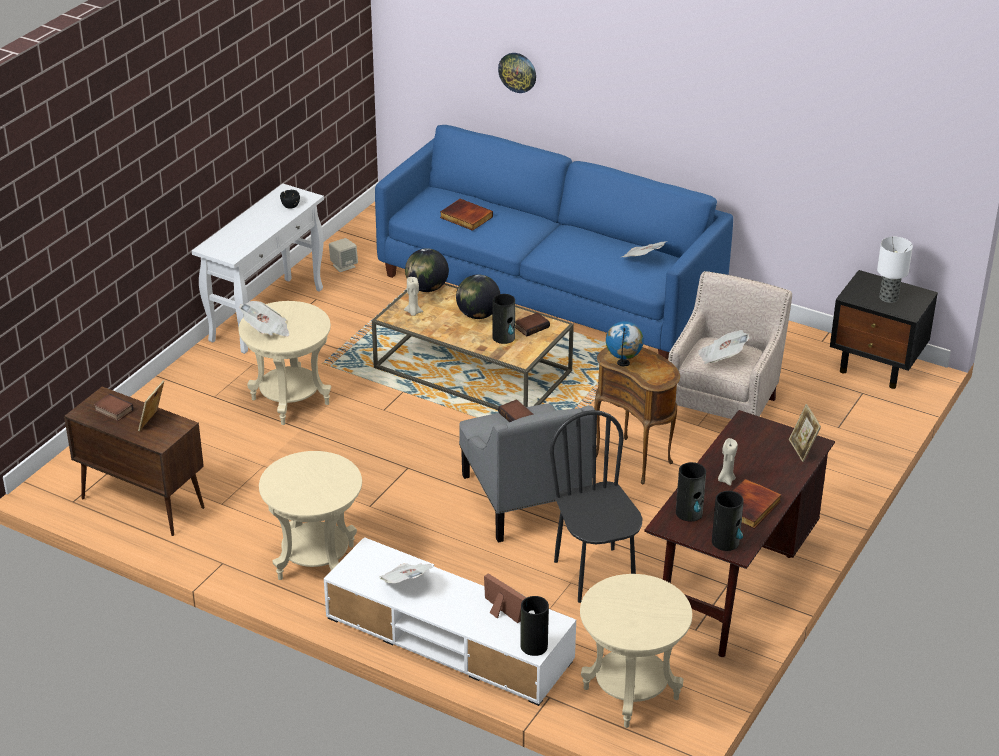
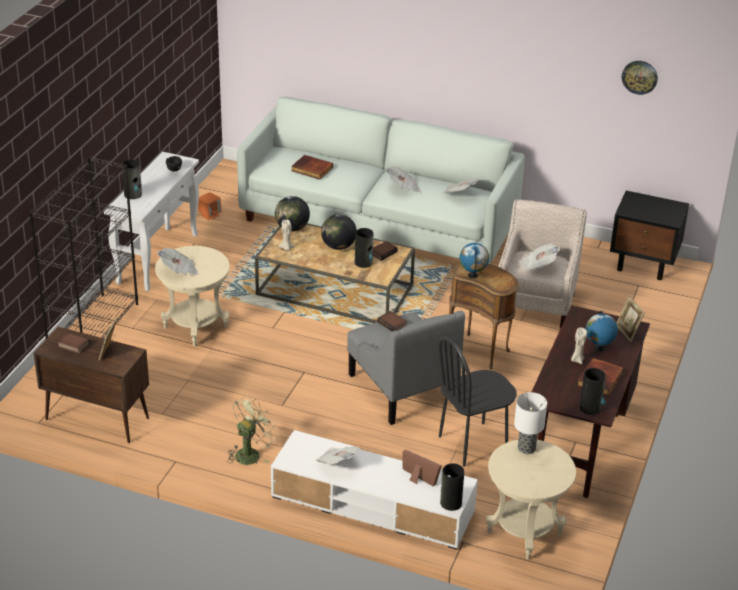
camera: 10 degrees left, 0 degrees up
beige side table [259,451,362,580] -> green fan [227,396,279,465]
beige speaker [329,238,358,272] -> orange speaker [198,192,222,220]
blue sofa [375,125,733,360] -> white sofa [237,97,525,264]
wall clock [498,53,536,93] -> wall clock moved to [622,61,658,95]
black chair [549,410,643,603] -> black chair turned 90 degrees counterclockwise [438,337,517,467]
vase [676,462,706,521] -> vase moved to [122,159,142,199]
table lamp [877,237,913,303] -> table lamp moved to [514,392,547,454]
none -> black bookcase [29,156,138,339]
none -> newspaper [385,167,421,192]
none -> globe [586,311,618,351]

